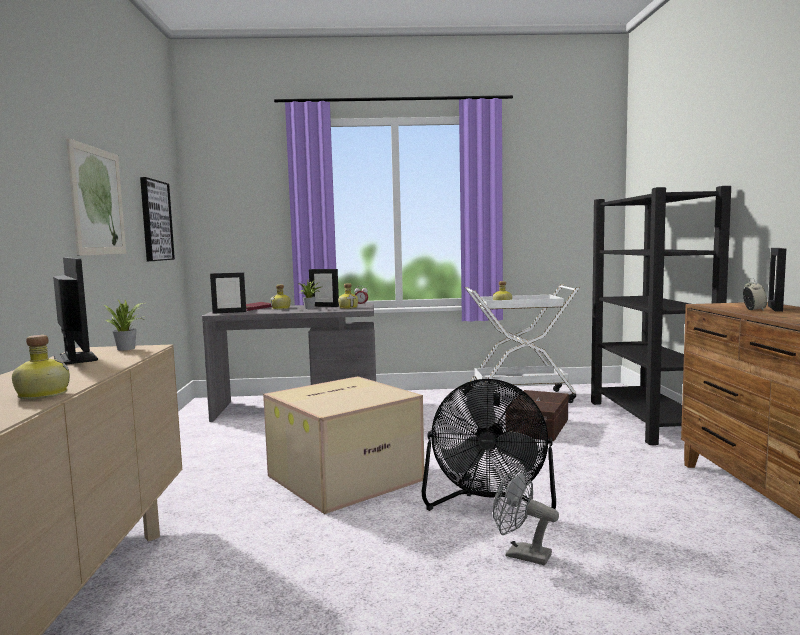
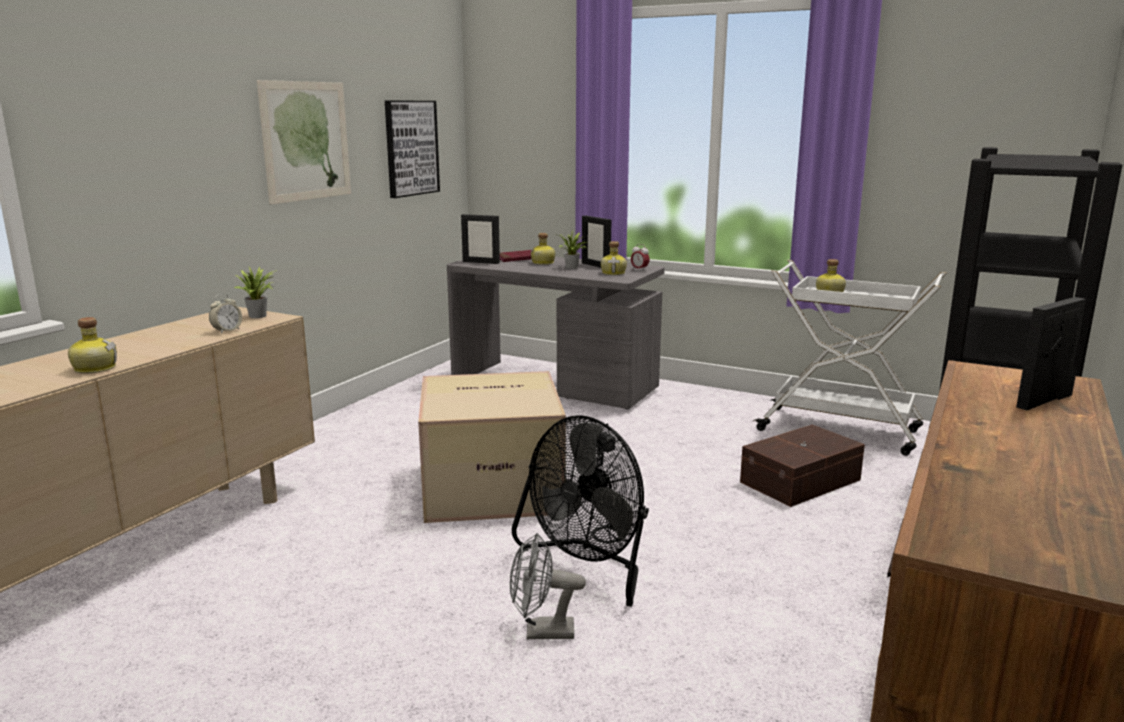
camera: 30 degrees right, 10 degrees up
monitor [53,258,98,364] -> none
grey fan [493,467,559,565] -> grey fan turned 60 degrees counterclockwise [510,533,586,639]
alarm clock [743,278,767,310] -> alarm clock moved to [209,294,242,333]

